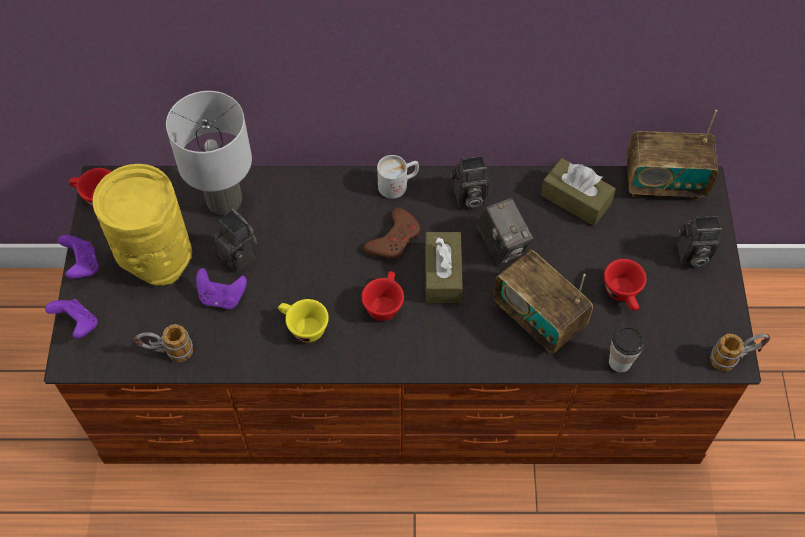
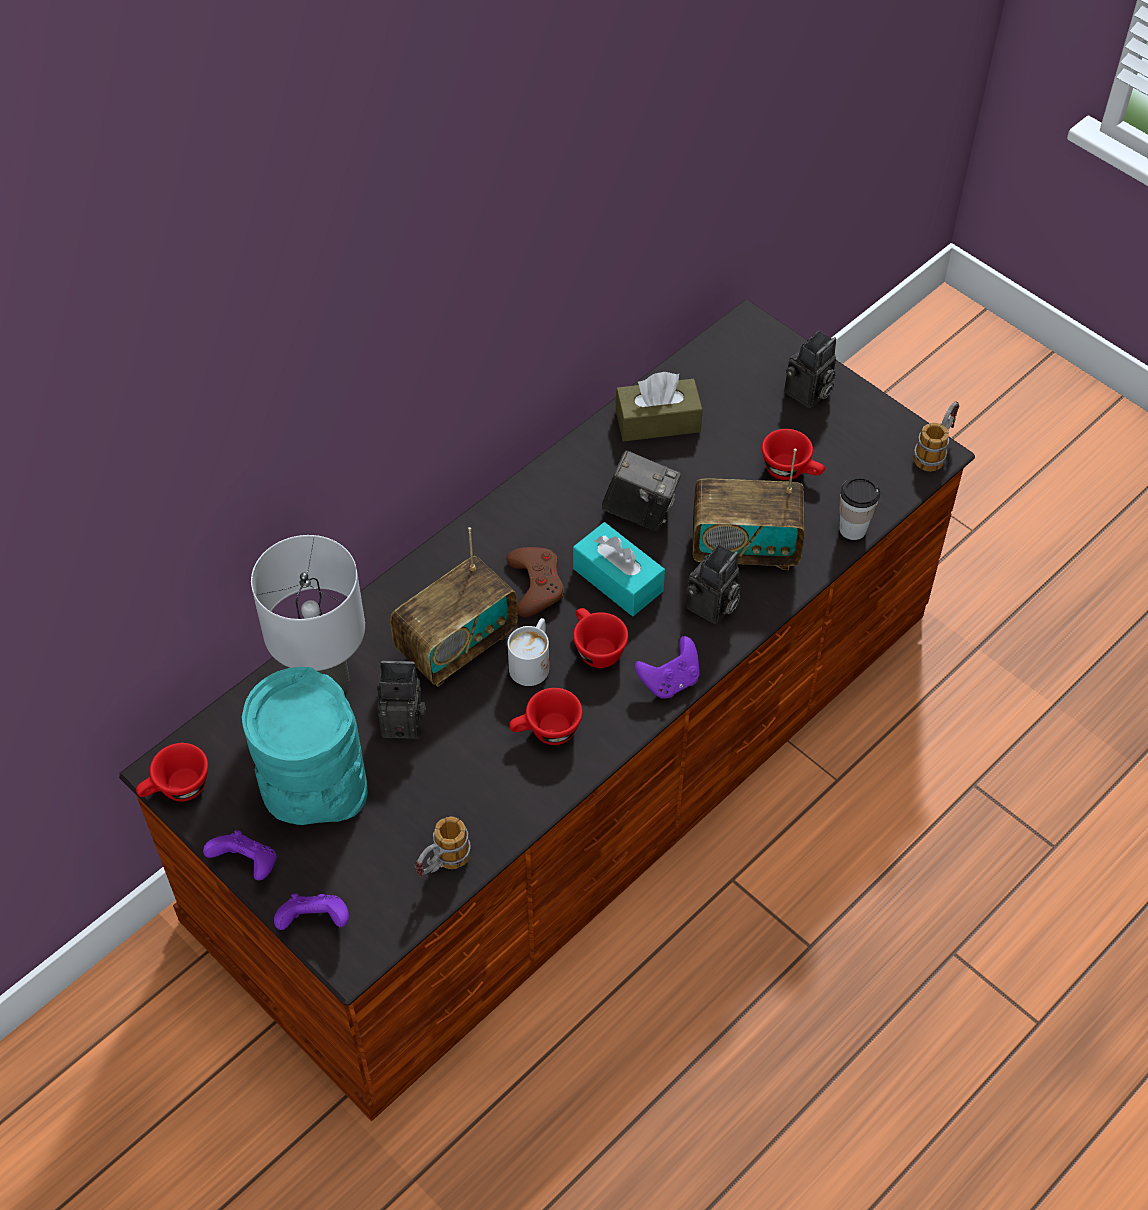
camera: 45 degrees left, 5 degrees down
yellow vase [93,164,192,286] -> turquoise vase [242,667,368,825]
purple game controller [196,268,247,309] -> purple game controller moved to [635,636,700,699]
yellow cup [278,299,329,342] -> red cup [509,688,583,745]
white mug [377,155,419,199] -> white mug moved to [508,618,549,686]
brown tissue box [425,232,463,303] -> turquoise tissue box [573,522,665,616]
camera [451,156,489,208] -> camera moved to [686,544,741,624]
radio [627,110,718,200] -> radio moved to [390,527,518,687]

